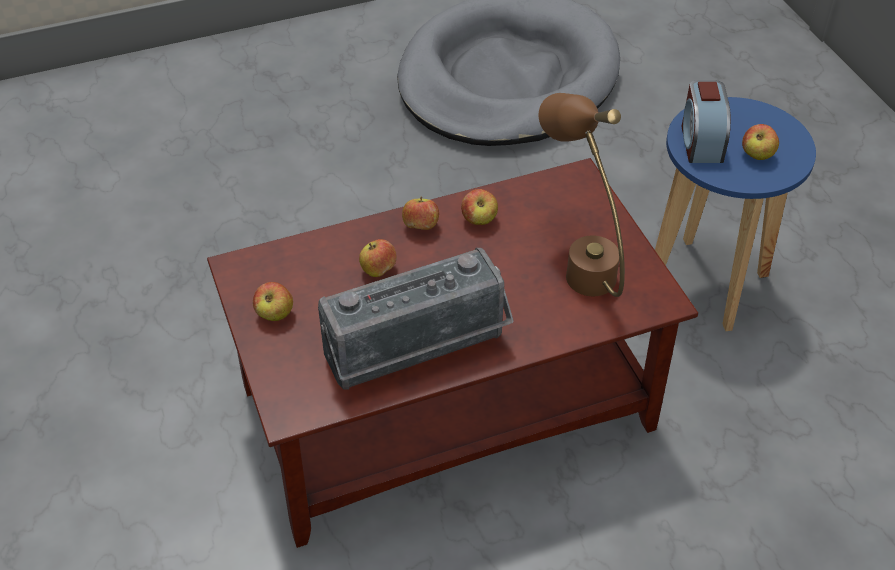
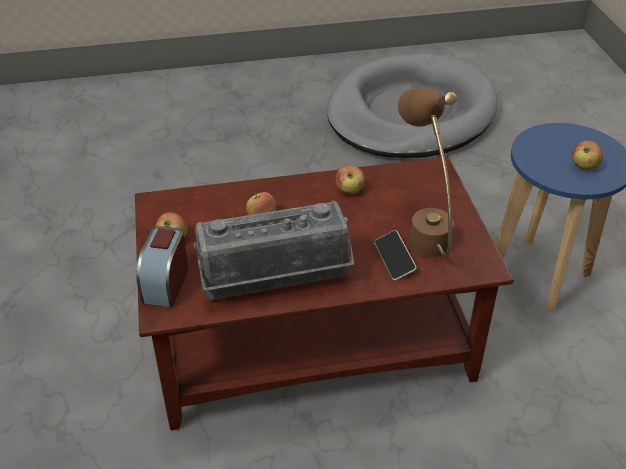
camera: 10 degrees right, 5 degrees down
apple [402,197,439,230] -> none
alarm clock [682,80,731,163] -> alarm clock moved to [136,226,189,307]
none -> phone [374,230,417,280]

